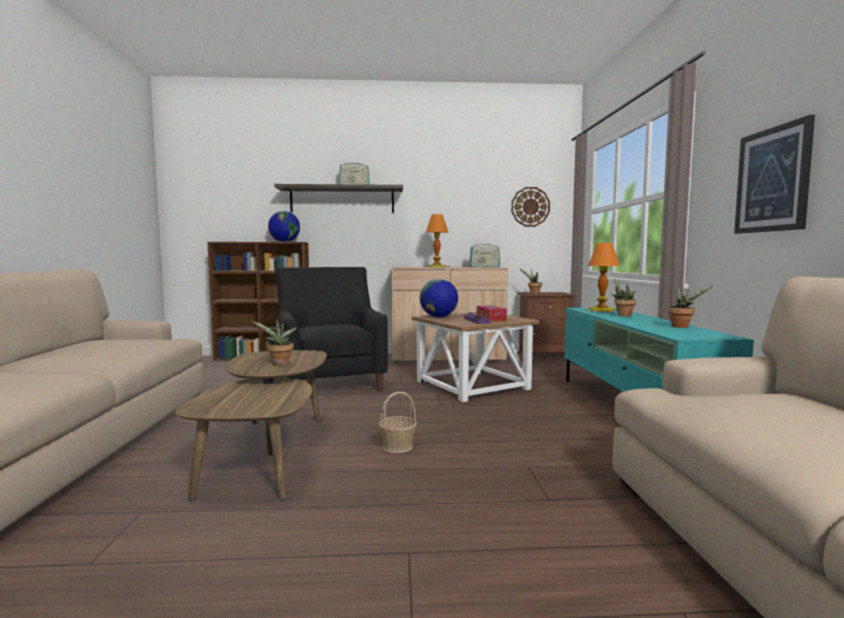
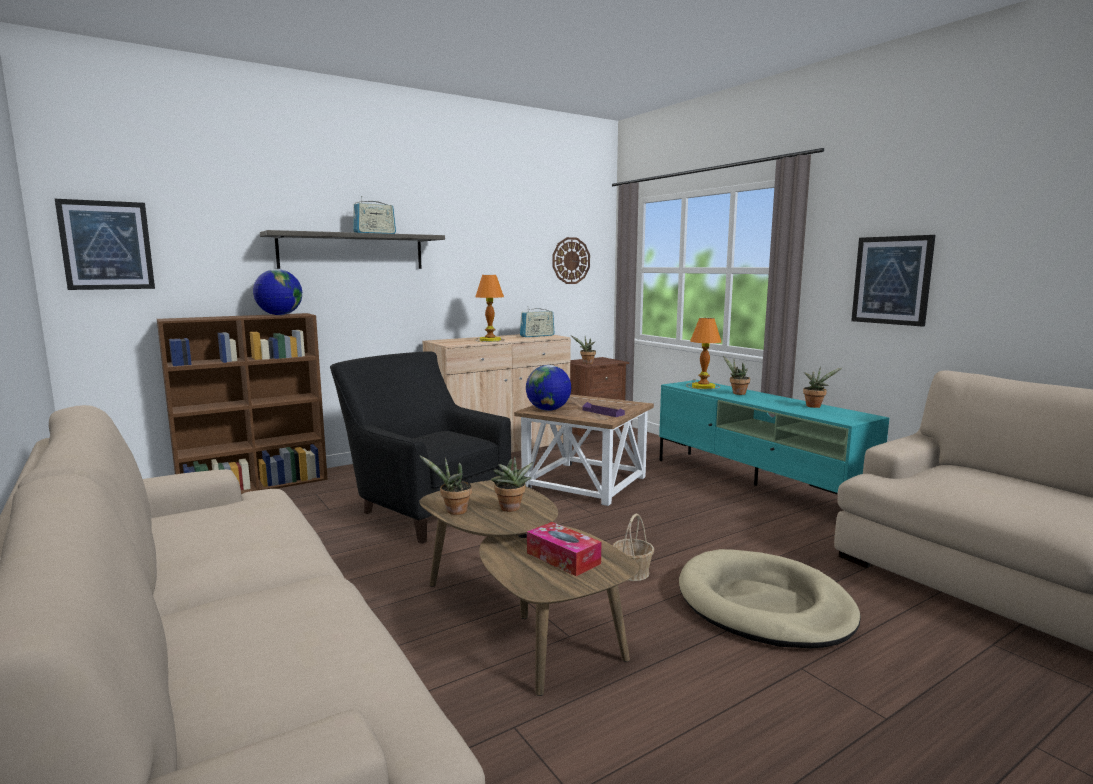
camera: 30 degrees left, 5 degrees up
tissue box [477,305,507,321] -> tissue box moved to [527,522,601,576]
none -> picture [55,199,155,290]
none -> potted plant [419,455,472,515]
none -> beige dog bed [679,549,861,648]

